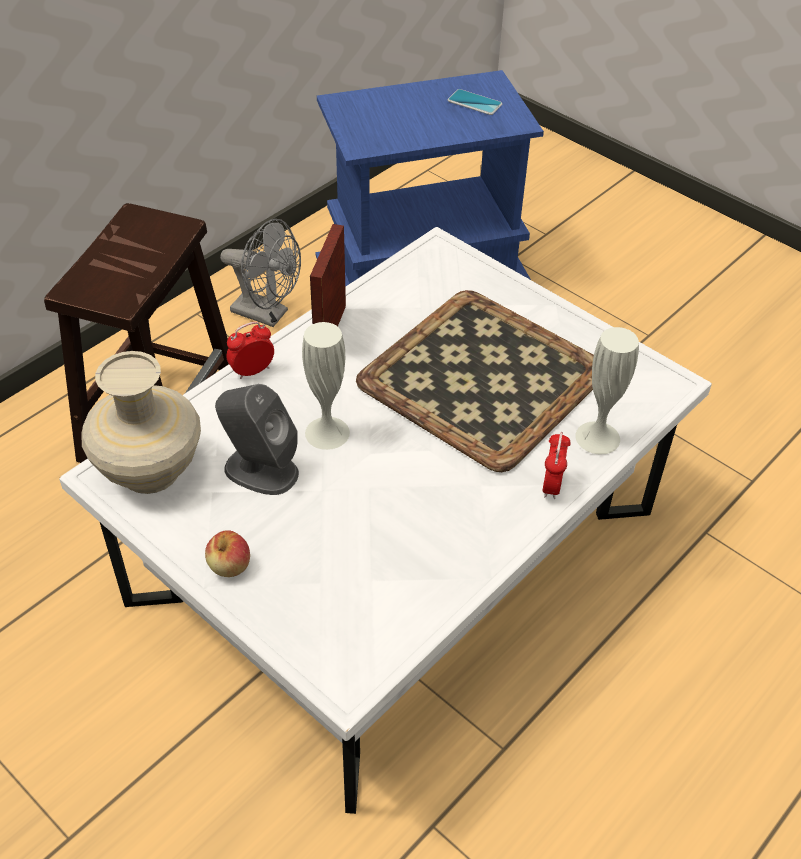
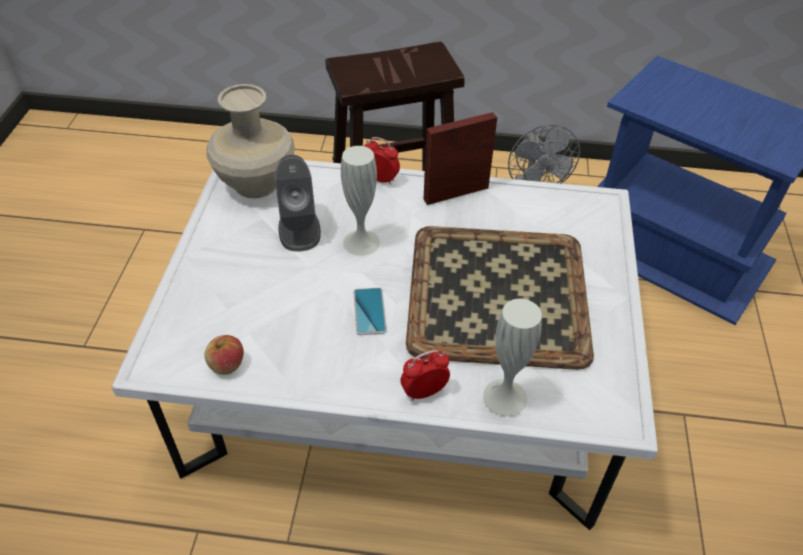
camera: 55 degrees right, 0 degrees up
apple [205,530,250,577] -> apple moved to [204,335,244,375]
phone [447,89,502,115] -> phone moved to [353,288,387,335]

